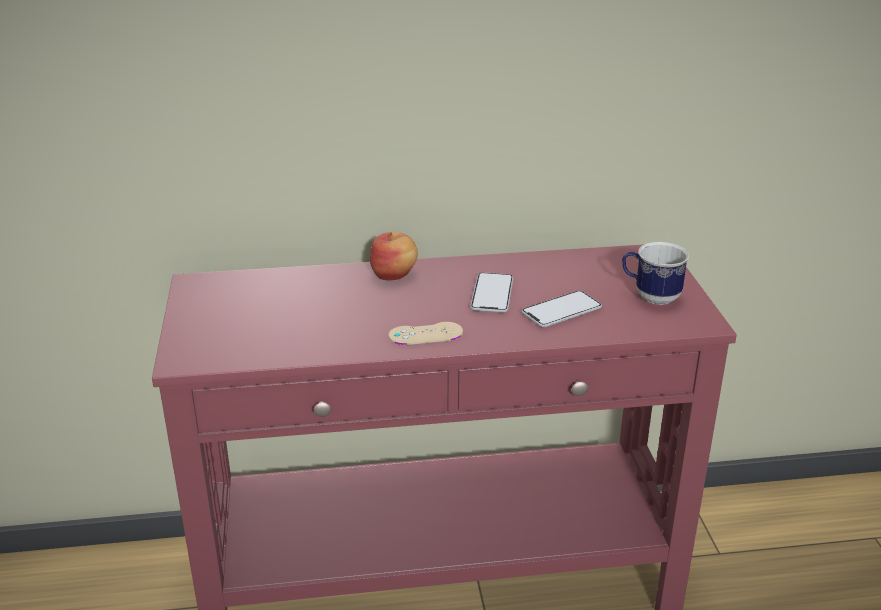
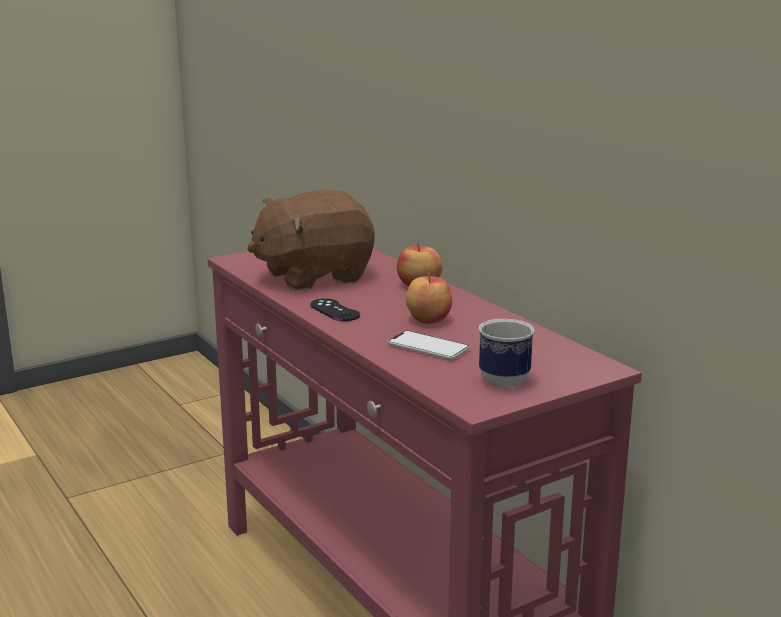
camera: 65 degrees right, 10 degrees down
beige game controller [389,322,463,345] -> black game controller [310,299,360,321]
phone [470,272,514,313] -> apple [406,273,452,324]
none -> brown plush toy [247,190,375,291]

